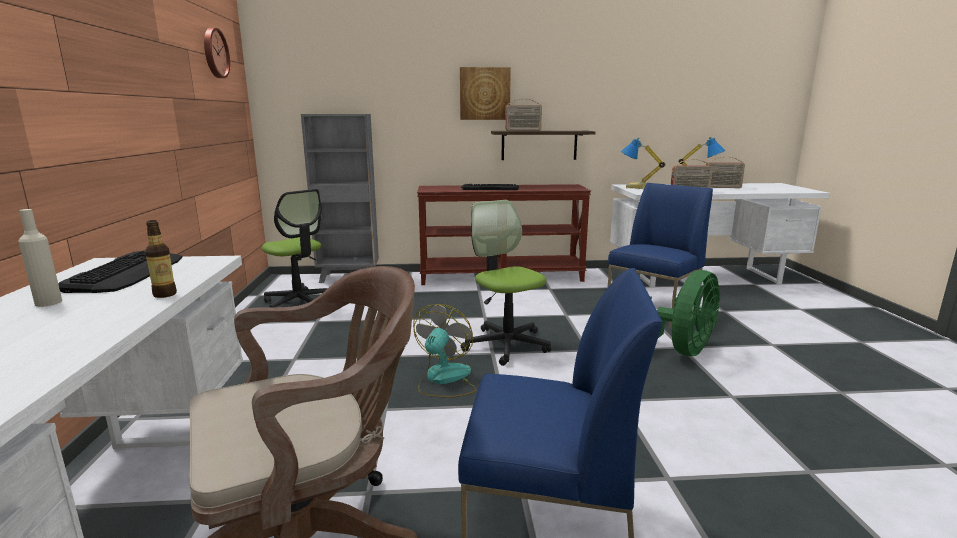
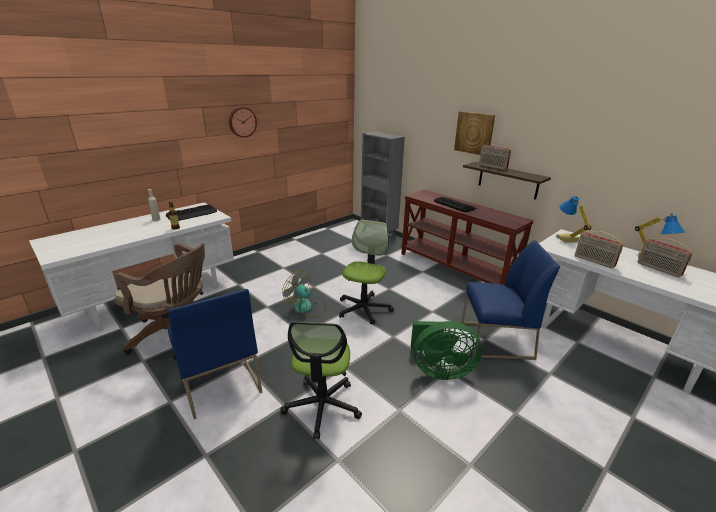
camera: 50 degrees right, 10 degrees up
wall clock [204,28,230,78] -> wall clock moved to [229,107,257,138]
office chair [262,189,328,307] -> office chair moved to [281,322,362,439]
fan [413,304,477,397] -> fan turned 120 degrees counterclockwise [282,271,327,318]

